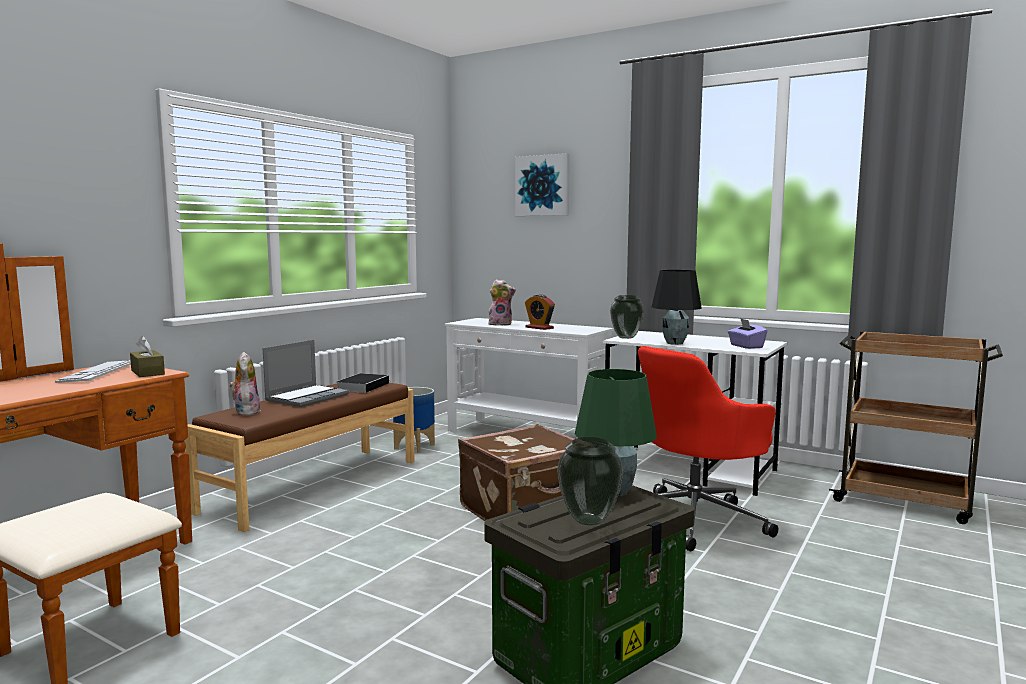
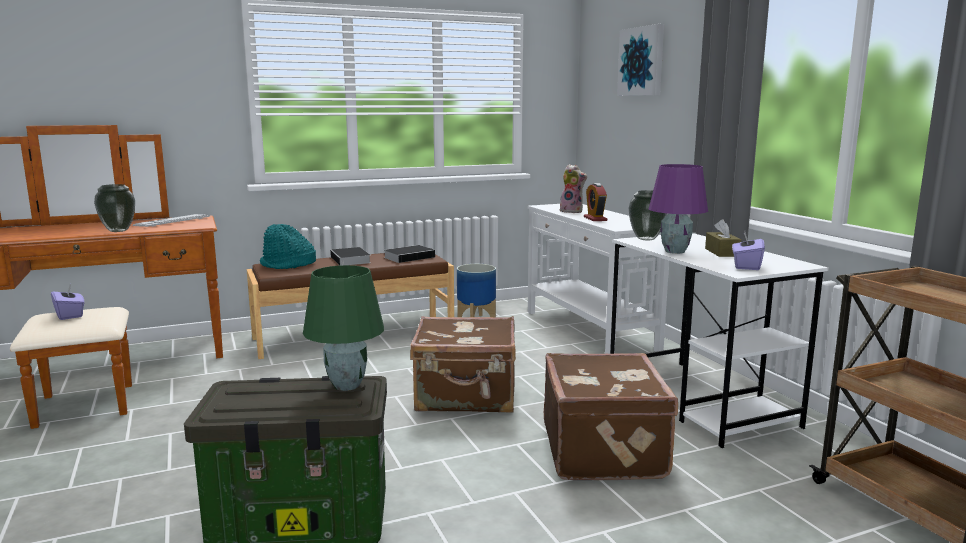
camera: 35 degrees right, 5 degrees up
brown tissue box [130,336,165,377] -> brown tissue box moved to [705,219,741,257]
plush toy [230,352,260,416] -> turquoise hat [260,224,316,269]
laptop [263,340,349,407] -> book [330,247,371,265]
vase [557,437,623,526] -> vase moved to [94,184,135,232]
red office chair [638,346,778,552] -> brown suitcase [544,353,678,480]
black table lamp [652,270,702,345] -> purple table lamp [649,164,708,254]
none -> purple tissue box [51,282,84,320]

